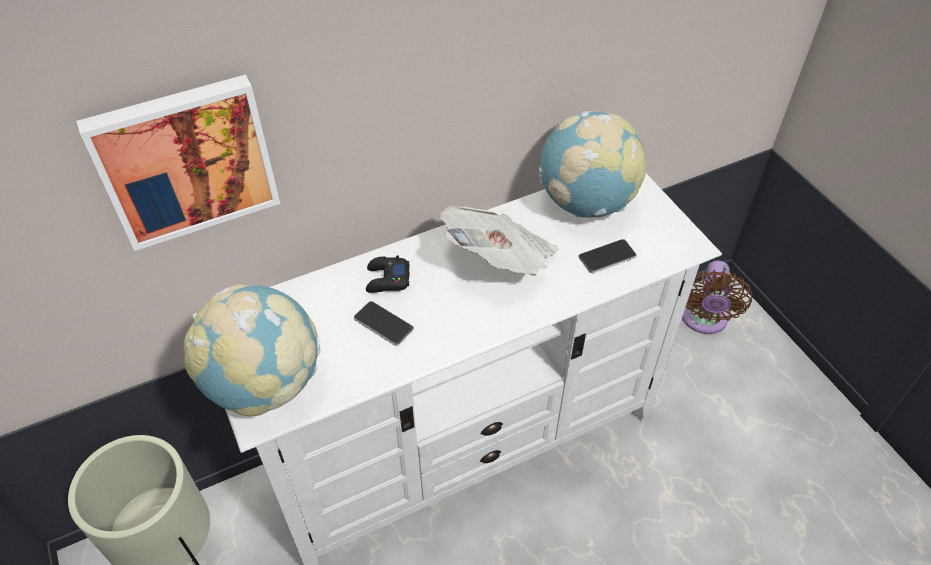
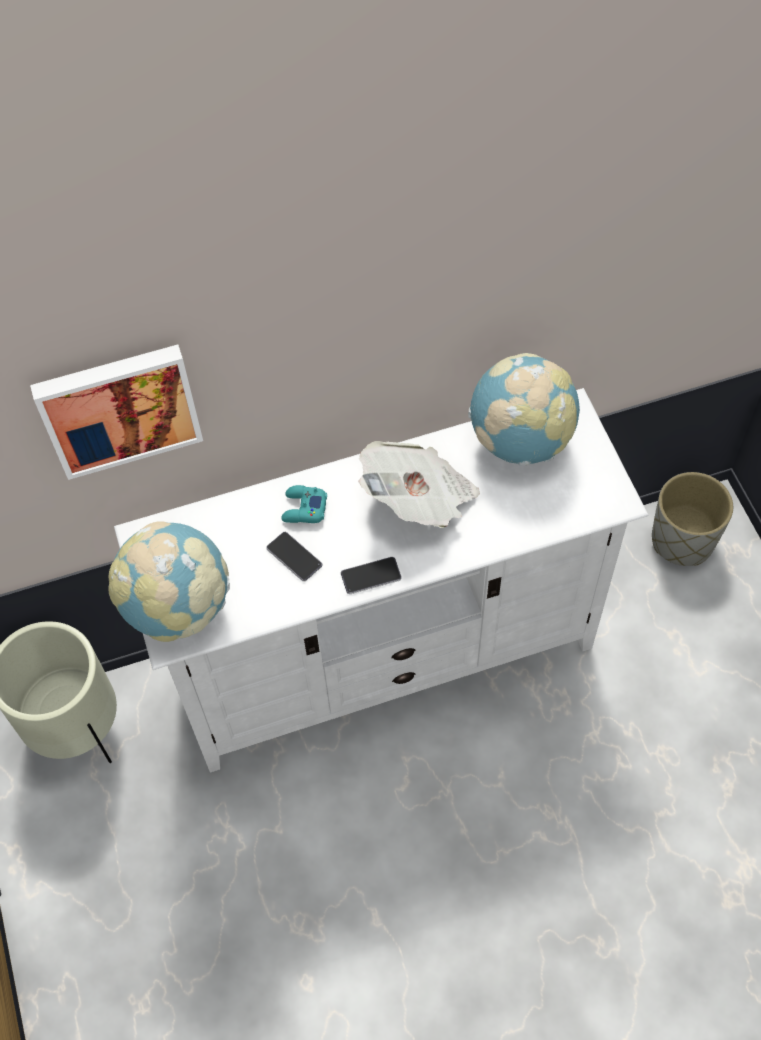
camera: 10 degrees right, 10 degrees up
black game controller [366,255,410,293] -> turquoise game controller [281,485,327,523]
phone [578,239,637,273] -> phone moved to [341,557,402,594]
brown fan [682,260,752,334] -> grey planter [652,472,733,566]

